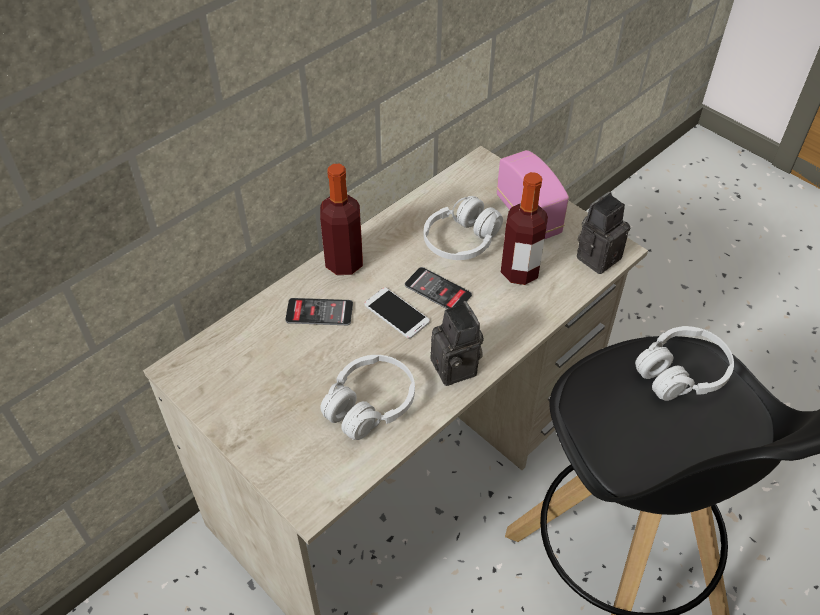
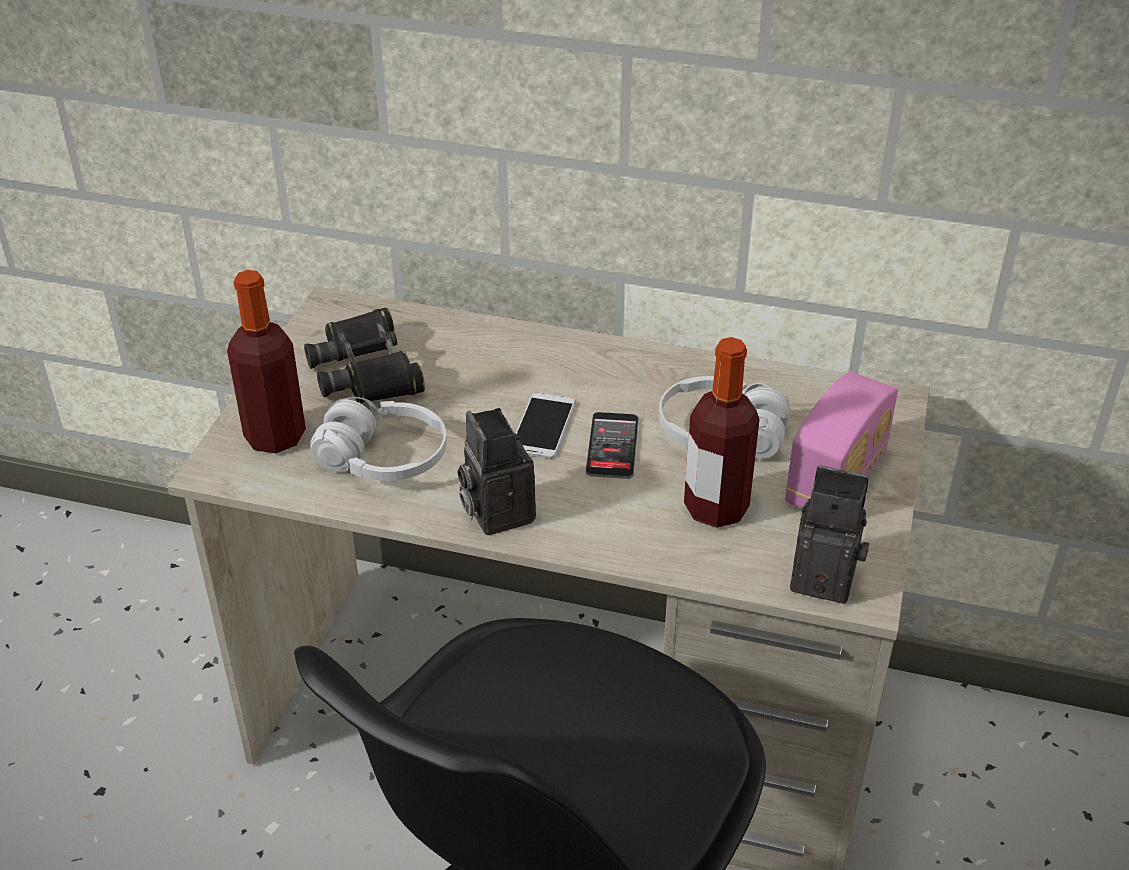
camera: 60 degrees right, 10 degrees down
phone [285,298,353,325] -> none
bottle [320,164,363,275] -> bottle moved to [227,270,306,453]
camera [430,301,484,386] -> camera turned 120 degrees clockwise [457,408,536,535]
white headphones [635,326,734,401] -> none
none -> black binoculars [304,308,425,403]

